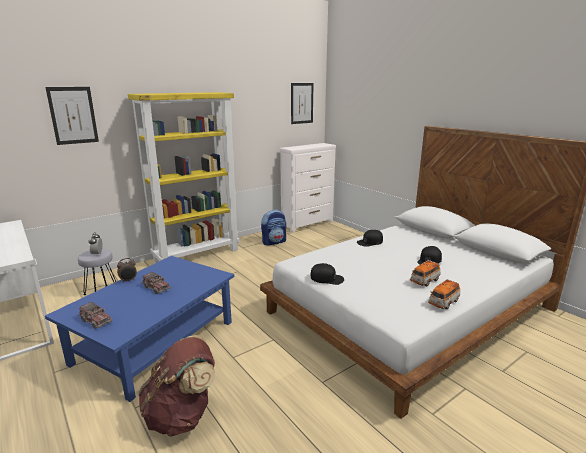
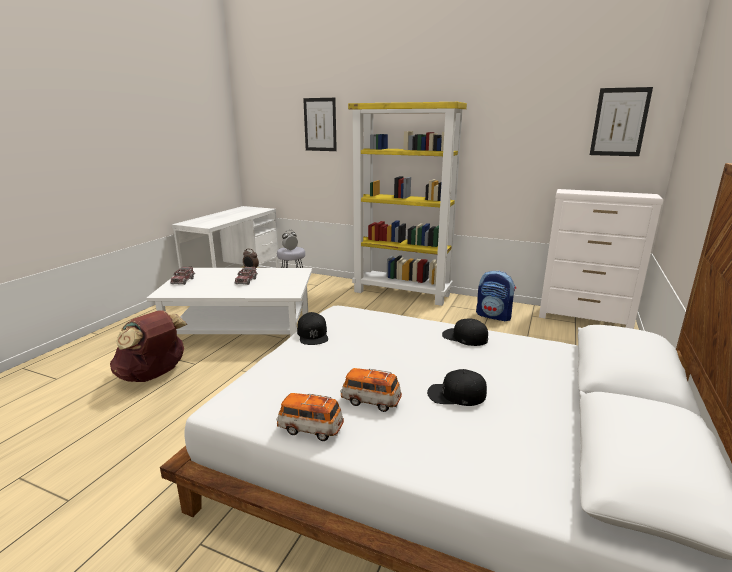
camera: 60 degrees right, 0 degrees up
blue coffee table [45,256,234,402] -> white coffee table [146,268,312,337]

